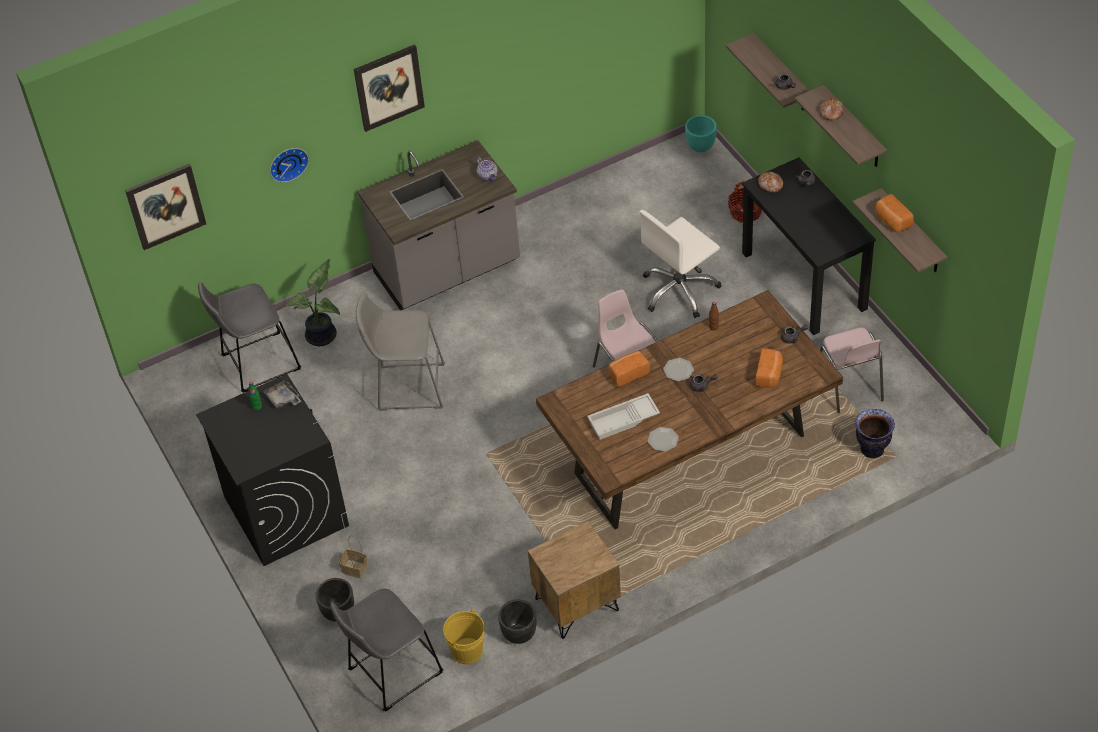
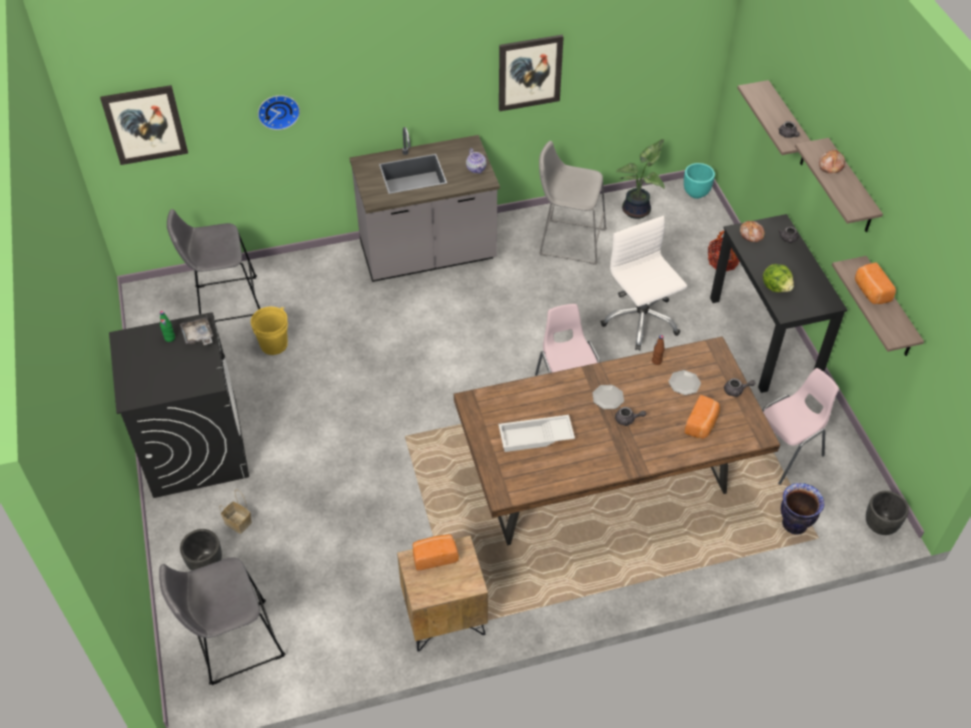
camera: 10 degrees right, 0 degrees up
potted plant [285,259,340,346] -> potted plant moved to [616,139,665,219]
picture [354,44,425,132] -> picture moved to [499,35,564,111]
grey stool [356,293,445,411] -> grey stool moved to [539,141,607,265]
yellow bucket [443,610,484,664] -> yellow bucket moved to [251,307,288,355]
black planter [498,599,536,644] -> black planter moved to [866,491,909,535]
bread [609,351,650,387] -> bread moved to [413,534,459,570]
white office chair [640,210,721,318] -> white office chair turned 90 degrees clockwise [601,216,687,350]
plate [648,427,679,452] -> plate moved to [669,370,701,395]
pink chair [820,327,884,413] -> pink chair turned 120 degrees counterclockwise [762,368,839,485]
none -> lettuce [763,264,794,292]

